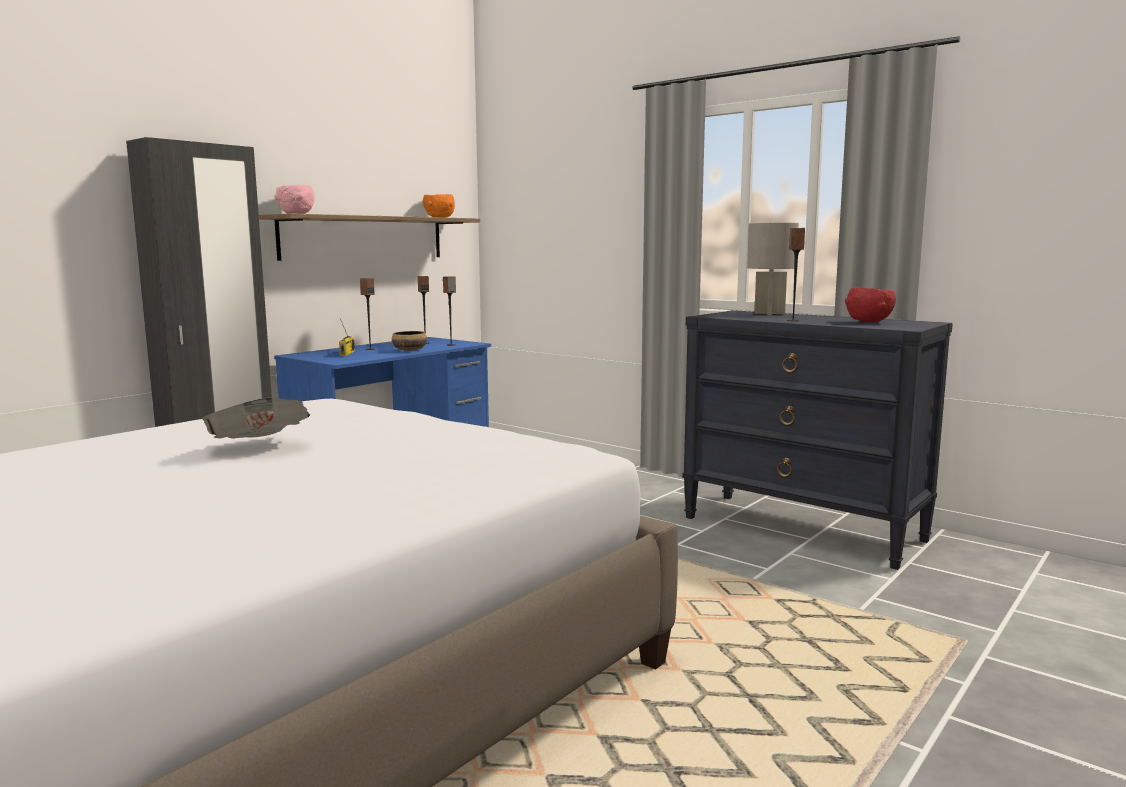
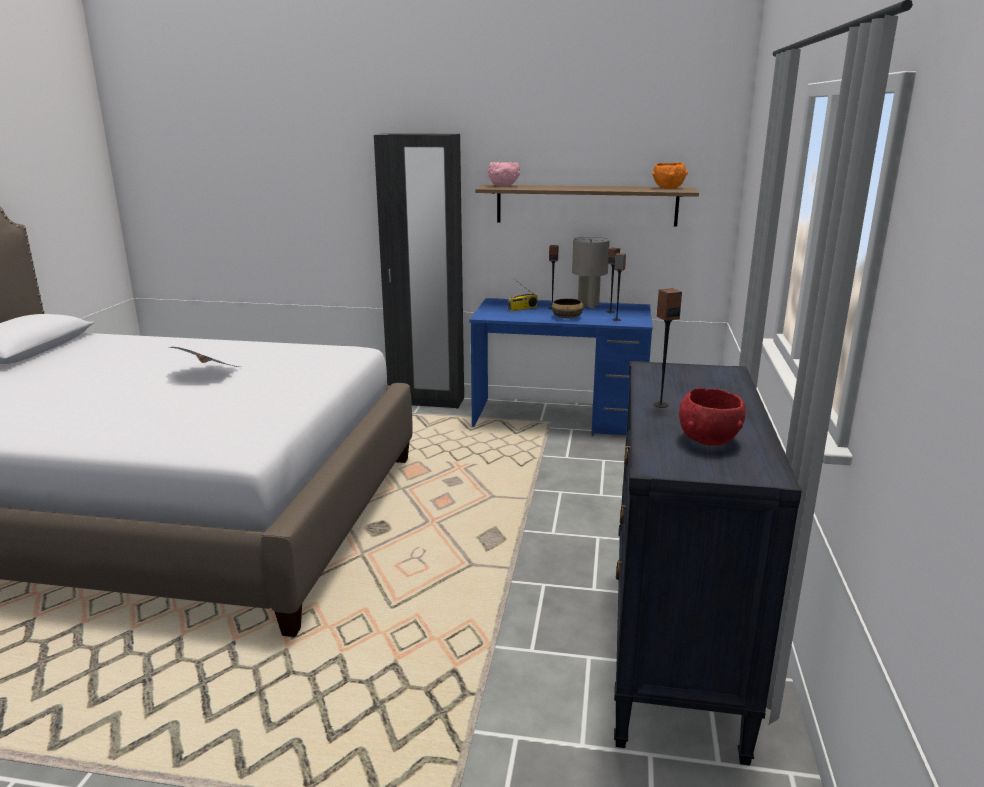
camera: 60 degrees right, 10 degrees up
grey table lamp [747,223,799,315] -> grey table lamp moved to [572,237,610,309]

